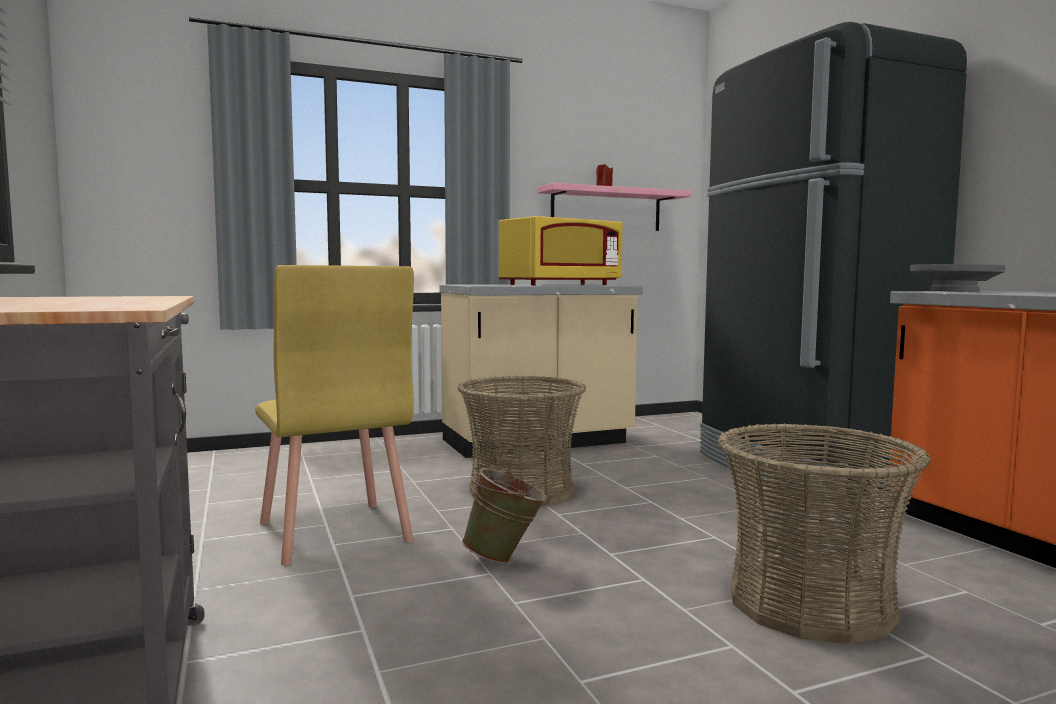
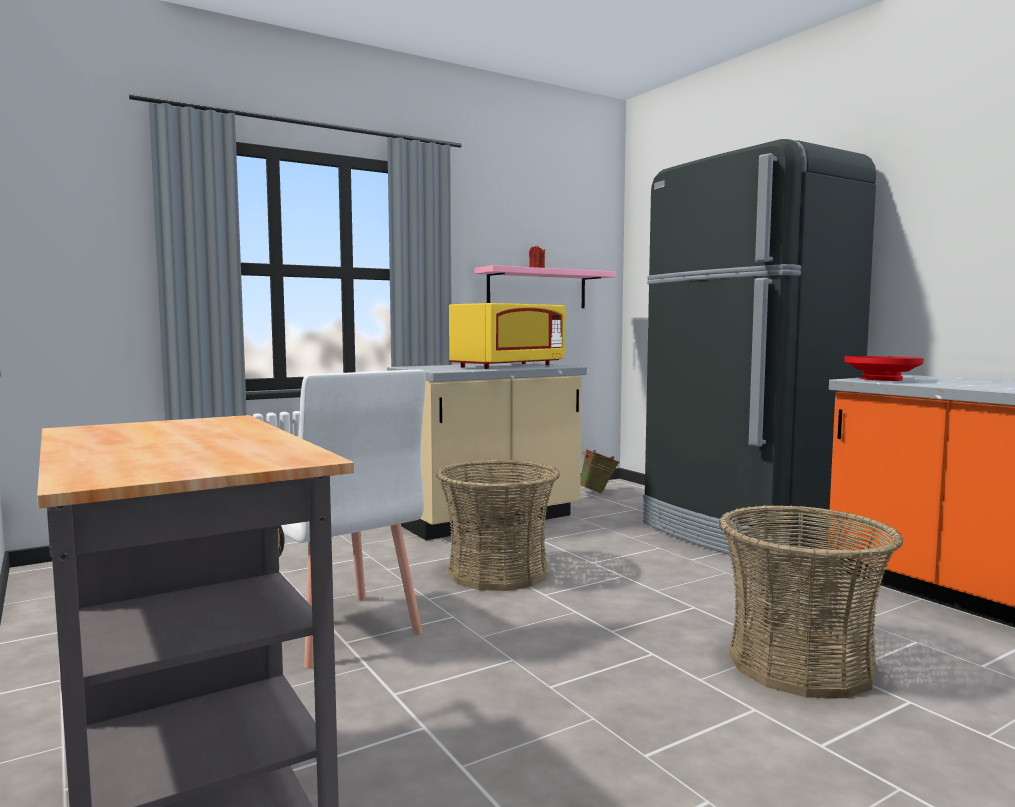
camera: 10 degrees left, 0 degrees up
yellow chair [255,265,414,566] -> white chair [278,370,426,669]
green bucket [462,468,547,563] -> green bucket moved to [580,449,620,494]
grey bowl [910,264,1005,292] -> red bowl [844,356,924,381]

